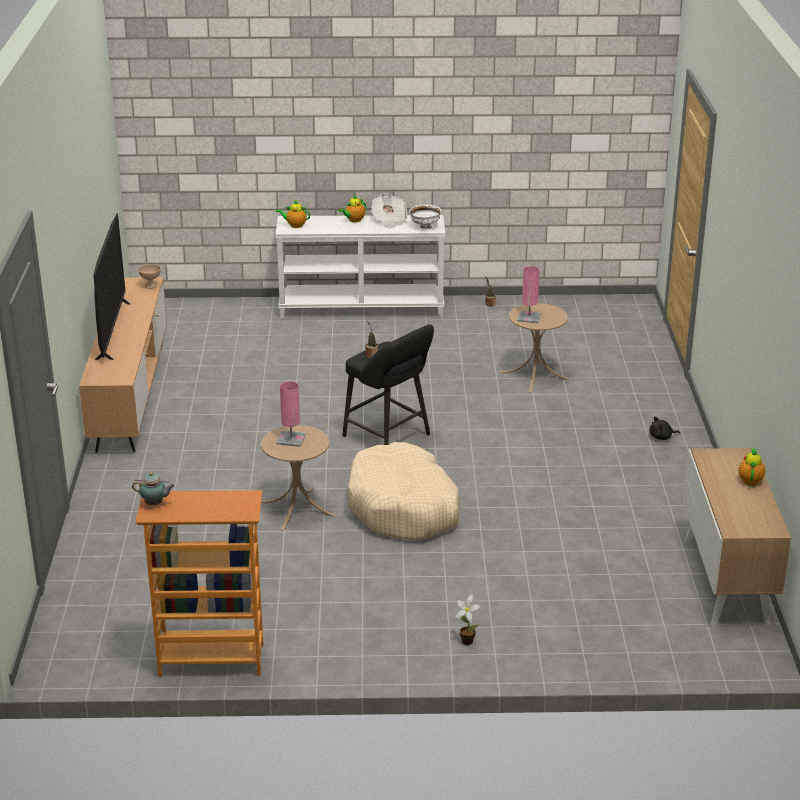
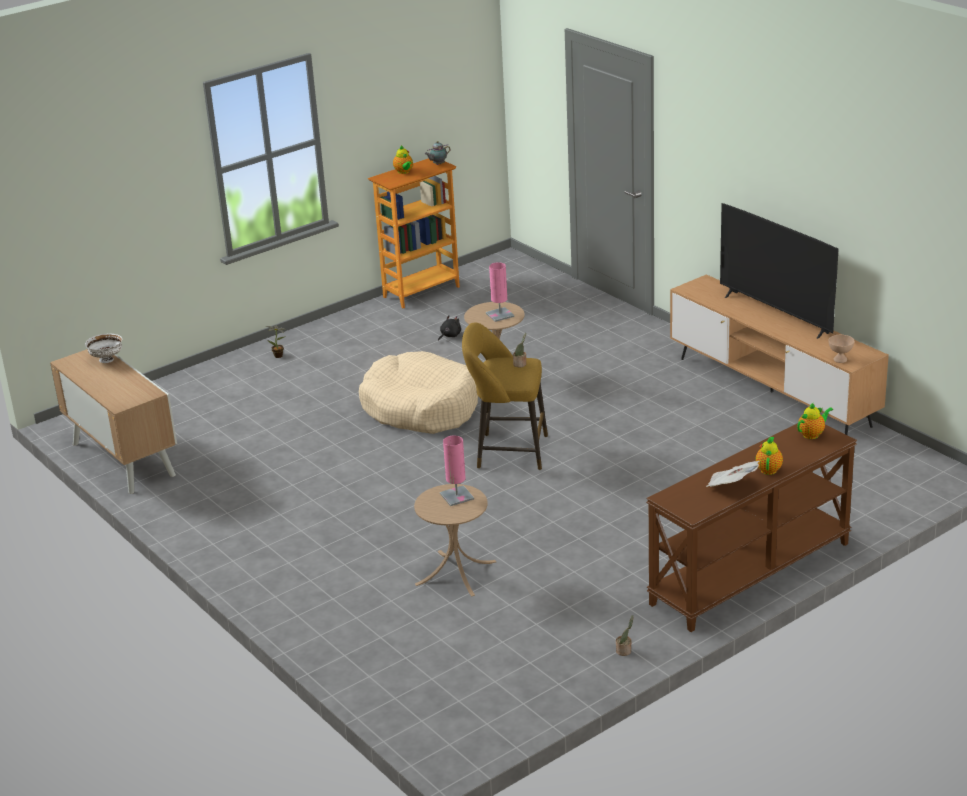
camera: 145 degrees right, 0 degrees up
white console table [275,215,445,318] -> brown console table [646,423,857,632]
black stool [342,325,434,445] -> yellow stool [462,322,548,470]
white bowl [409,205,441,230] -> white bowl moved to [85,334,122,363]
black plush toy [649,417,680,440] -> black plush toy moved to [438,315,461,341]
teapot [738,449,765,486] -> teapot moved to [393,145,413,174]

